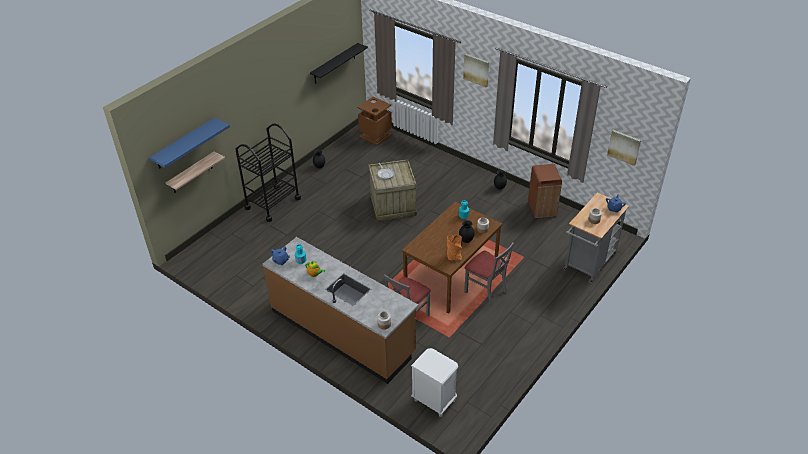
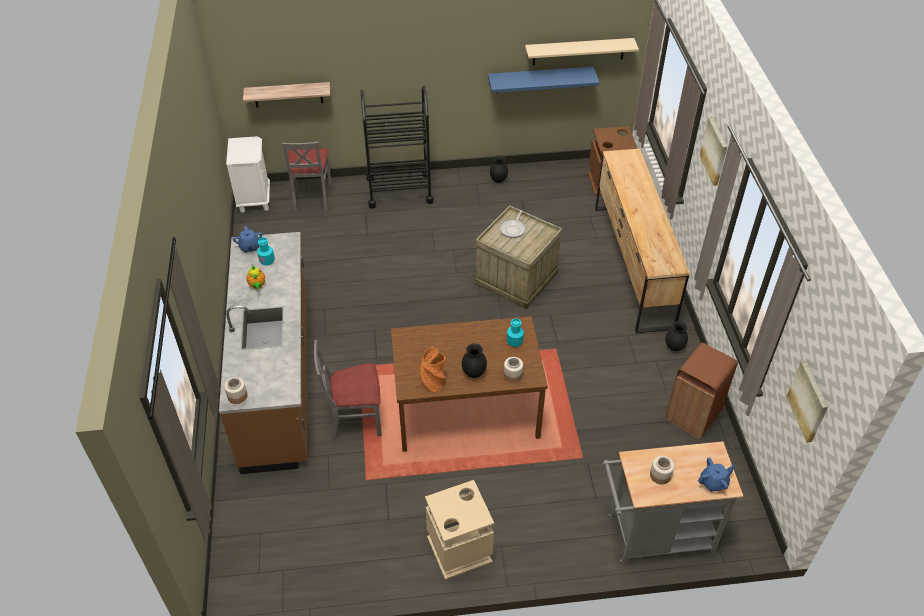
camera: 45 degrees right, 5 degrees up
blue shelf [150,118,230,169] -> blue shelf moved to [488,67,600,93]
black shelf [310,43,368,84] -> beige shelf [525,38,639,65]
white nightstand [411,348,458,417] -> white nightstand moved to [226,136,270,213]
grey chair [464,243,514,306] -> grey chair moved to [282,142,332,211]
none -> beige trash can [425,480,494,580]
none -> brown dresser [595,149,690,334]

